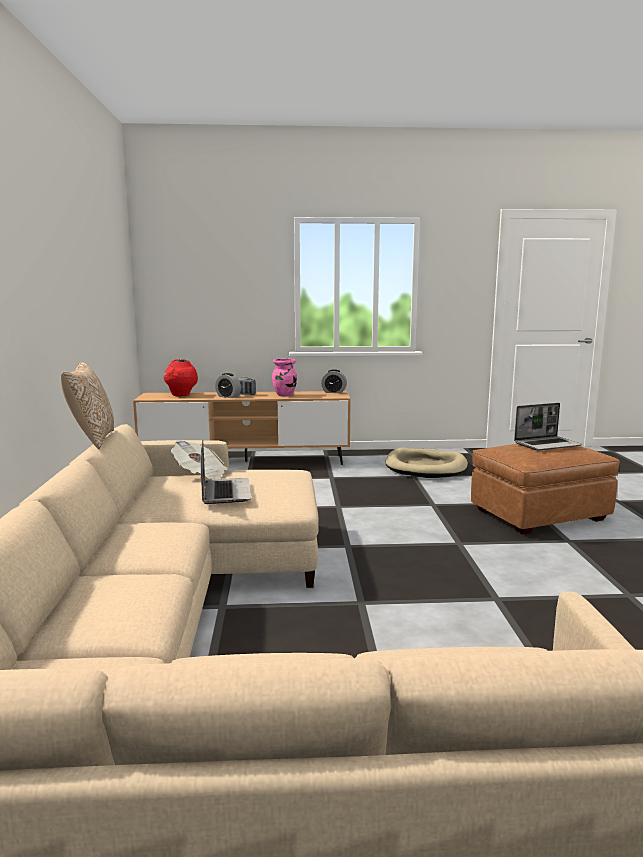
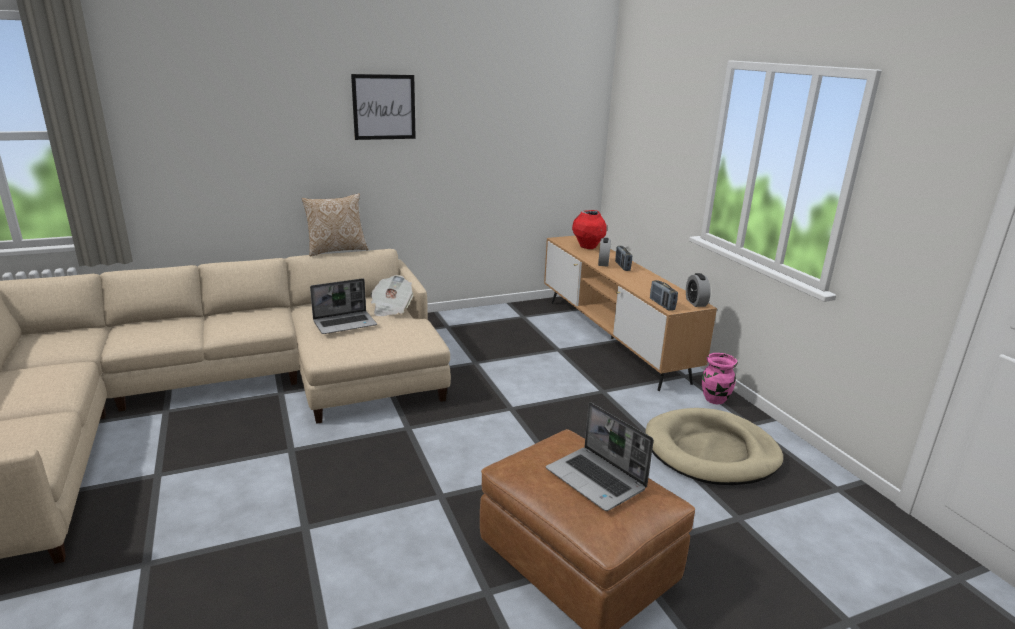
camera: 70 degrees right, 10 degrees up
pink vase [272,359,297,396] -> pink vase moved to [702,353,738,404]
none -> picture [351,74,416,140]
none -> radio [650,280,678,311]

